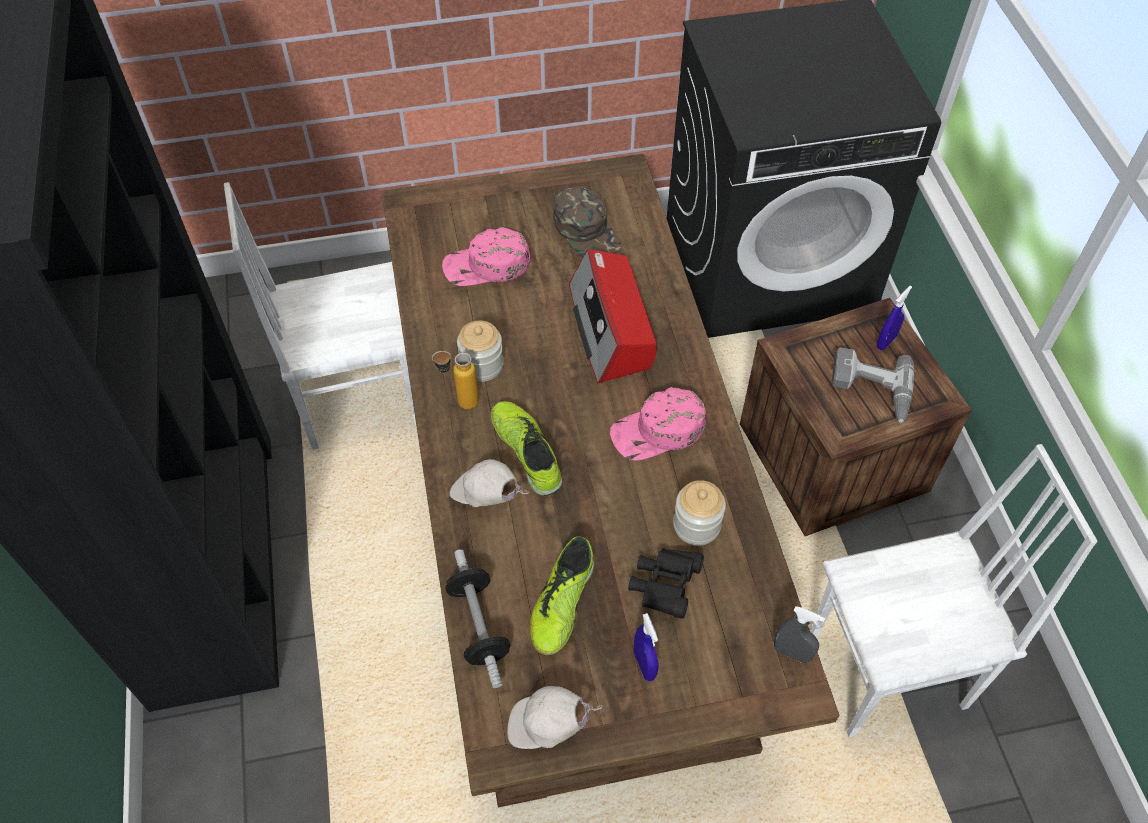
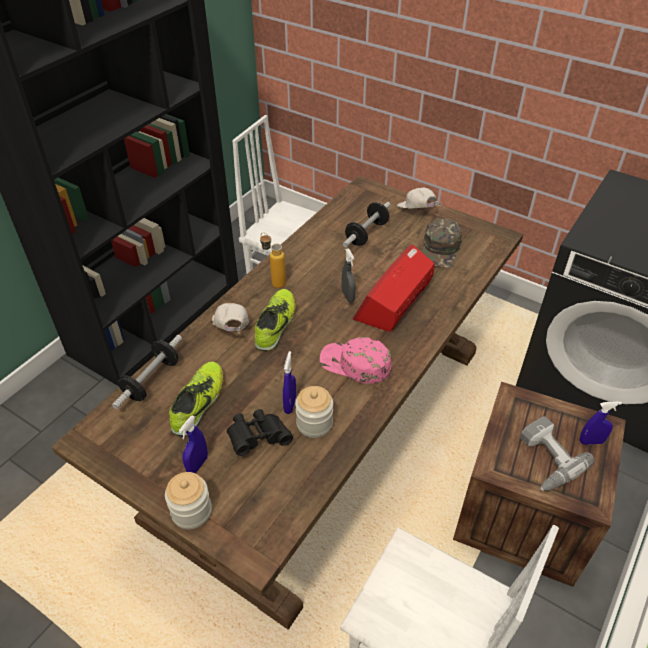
camera: 45 degrees right, 10 degrees down
pink cap [442,227,530,286] -> dumbbell [343,202,391,247]
jar [457,321,504,382] -> jar moved to [165,472,212,529]
white cap [507,686,602,749] -> white cap moved to [397,188,442,209]
shoe [530,536,594,656] -> shoe turned 135 degrees clockwise [169,361,223,437]
grey spray bottle [774,606,825,664] -> grey spray bottle moved to [342,249,356,303]
none -> blue spray bottle [283,351,296,414]

